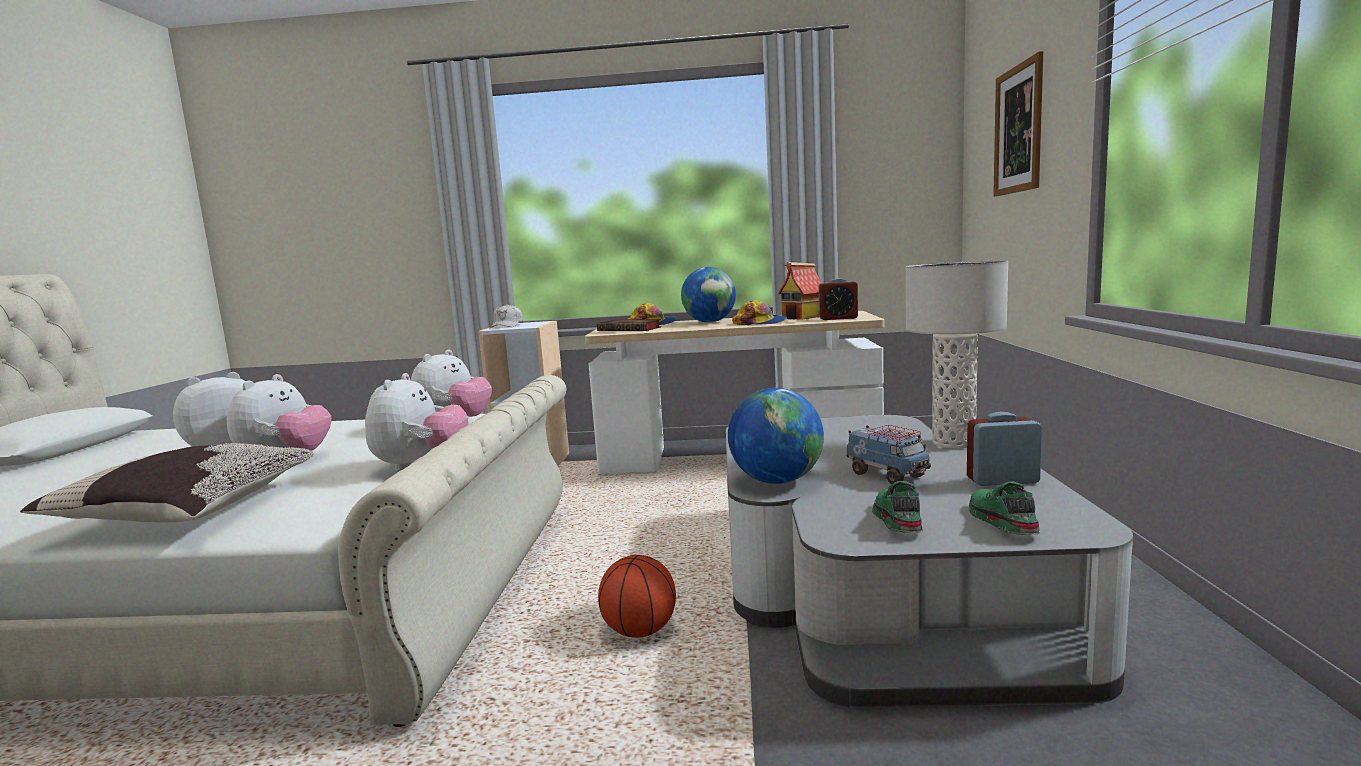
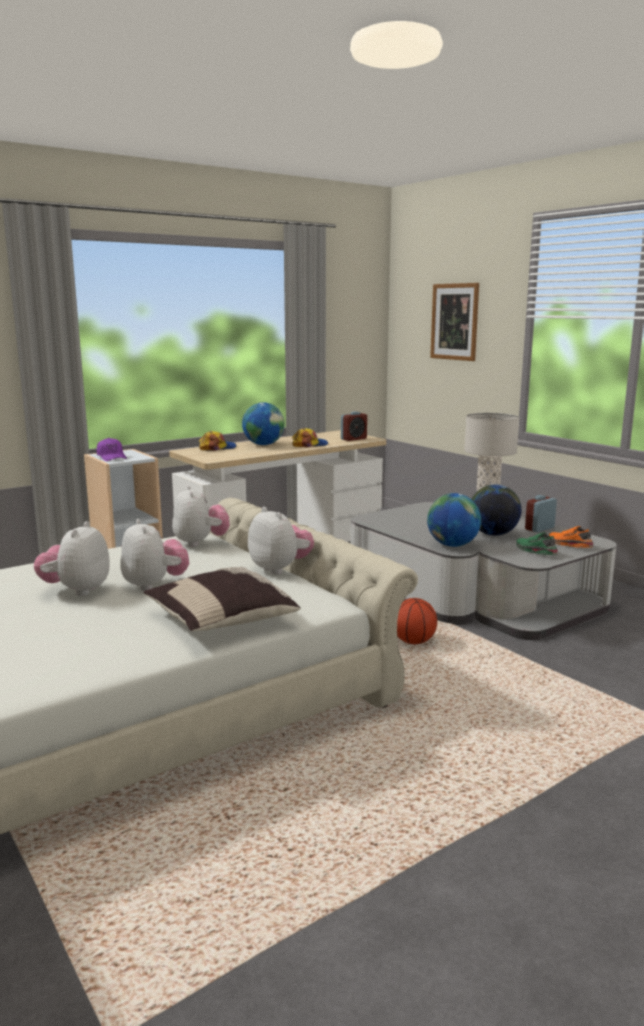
camera: 40 degrees left, 5 degrees up
white cap [490,304,523,328] -> purple cap [96,438,127,461]
book [597,319,661,331] -> none
toy house [778,262,822,320] -> none
toy truck [846,425,931,484] -> globe [472,484,521,536]
green shoe [969,482,1040,535] -> orange shoe [549,526,594,548]

